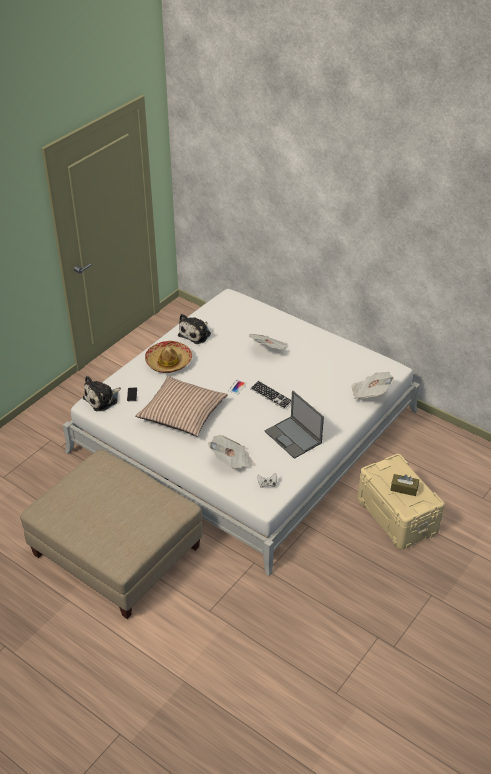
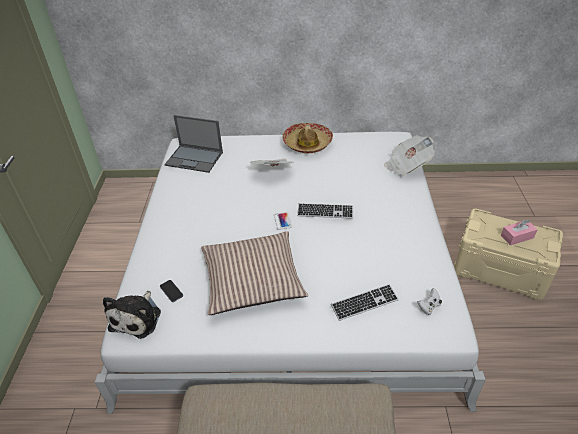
camera: 35 degrees left, 0 degrees up
hat [145,341,192,373] -> hat moved to [282,123,333,153]
plush toy [178,314,211,344] -> none
newspaper [208,435,255,469] -> keyboard [331,284,399,321]
laptop [265,391,324,459] -> laptop moved to [165,115,223,173]
brown tissue box [390,474,419,496] -> pink tissue box [501,219,538,245]

